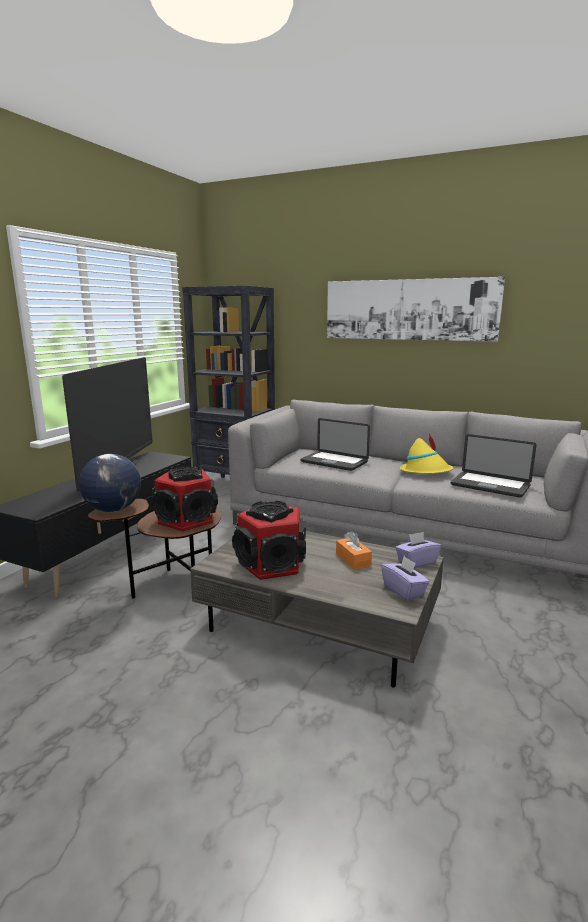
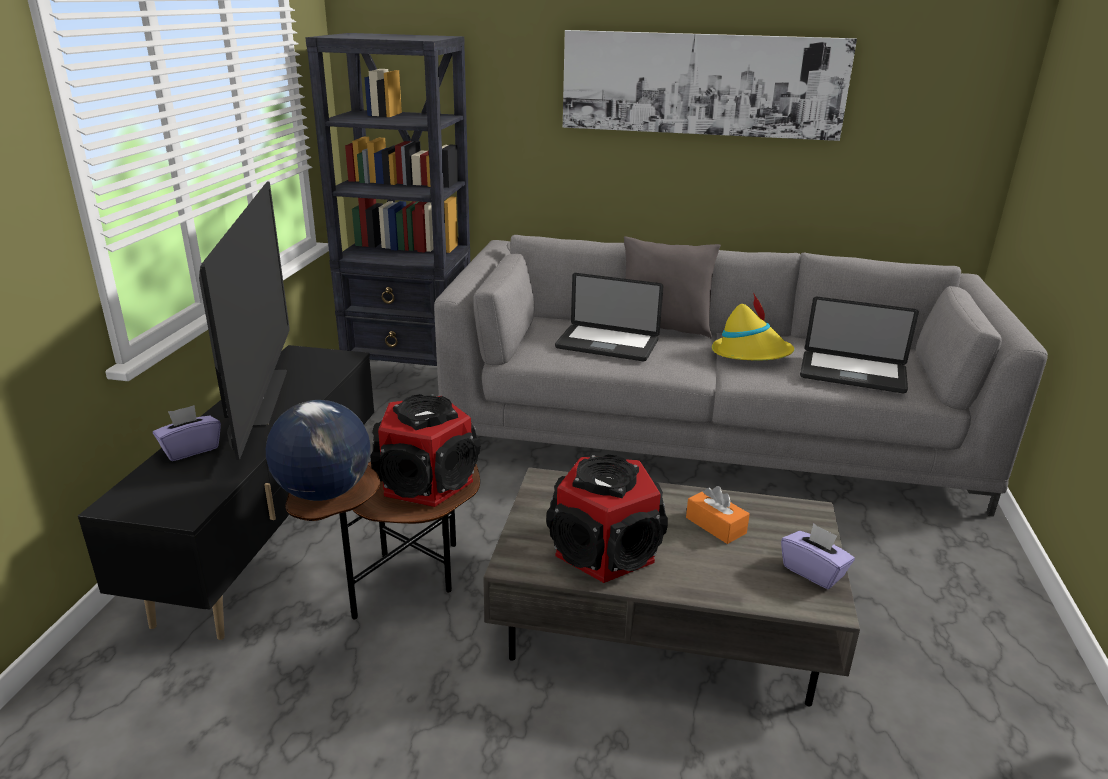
camera: 15 degrees left, 10 degrees up
purple tissue box [395,532,441,568] -> purple tissue box moved to [153,405,221,461]
none -> grey pillow [624,236,721,338]

